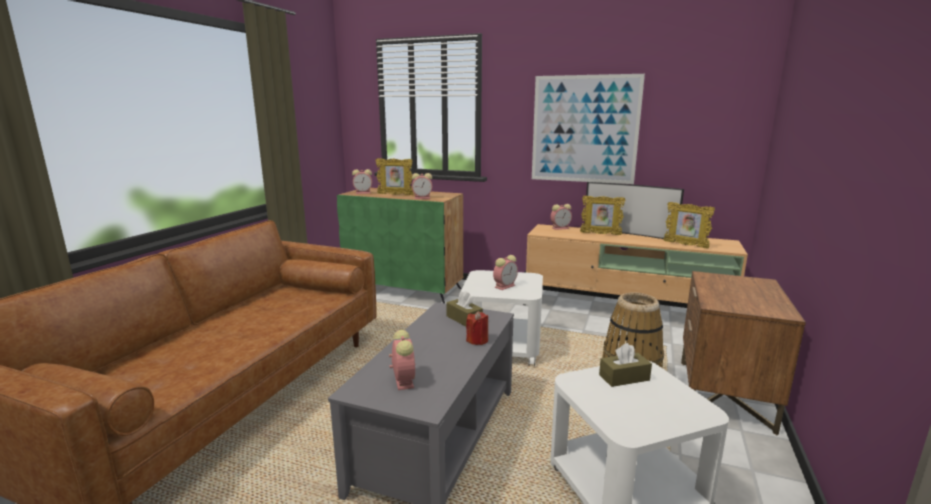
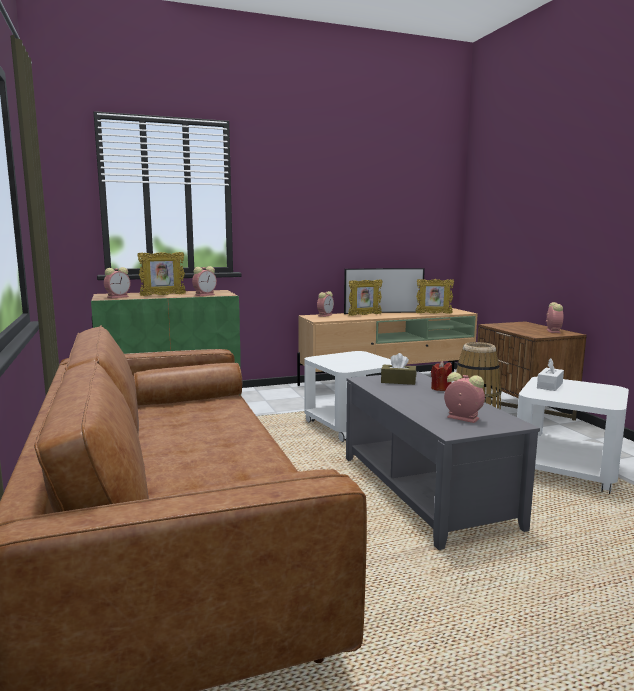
camera: 40 degrees left, 5 degrees down
alarm clock [493,255,518,290] -> alarm clock moved to [546,302,563,333]
picture [532,74,645,184] -> none
brown tissue box [599,343,652,387] -> white tissue box [537,358,564,391]

